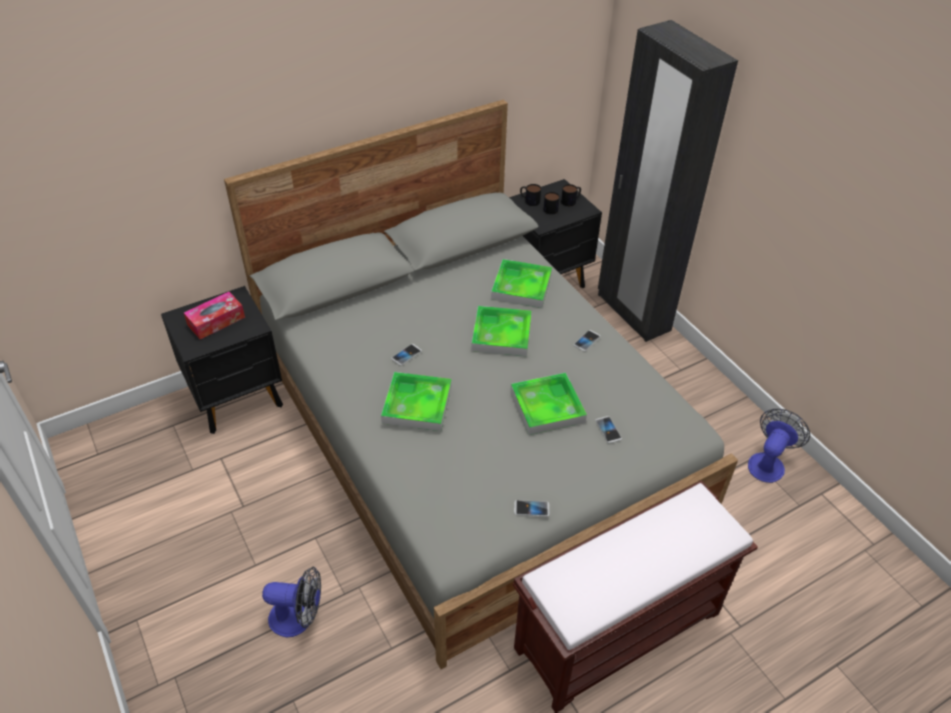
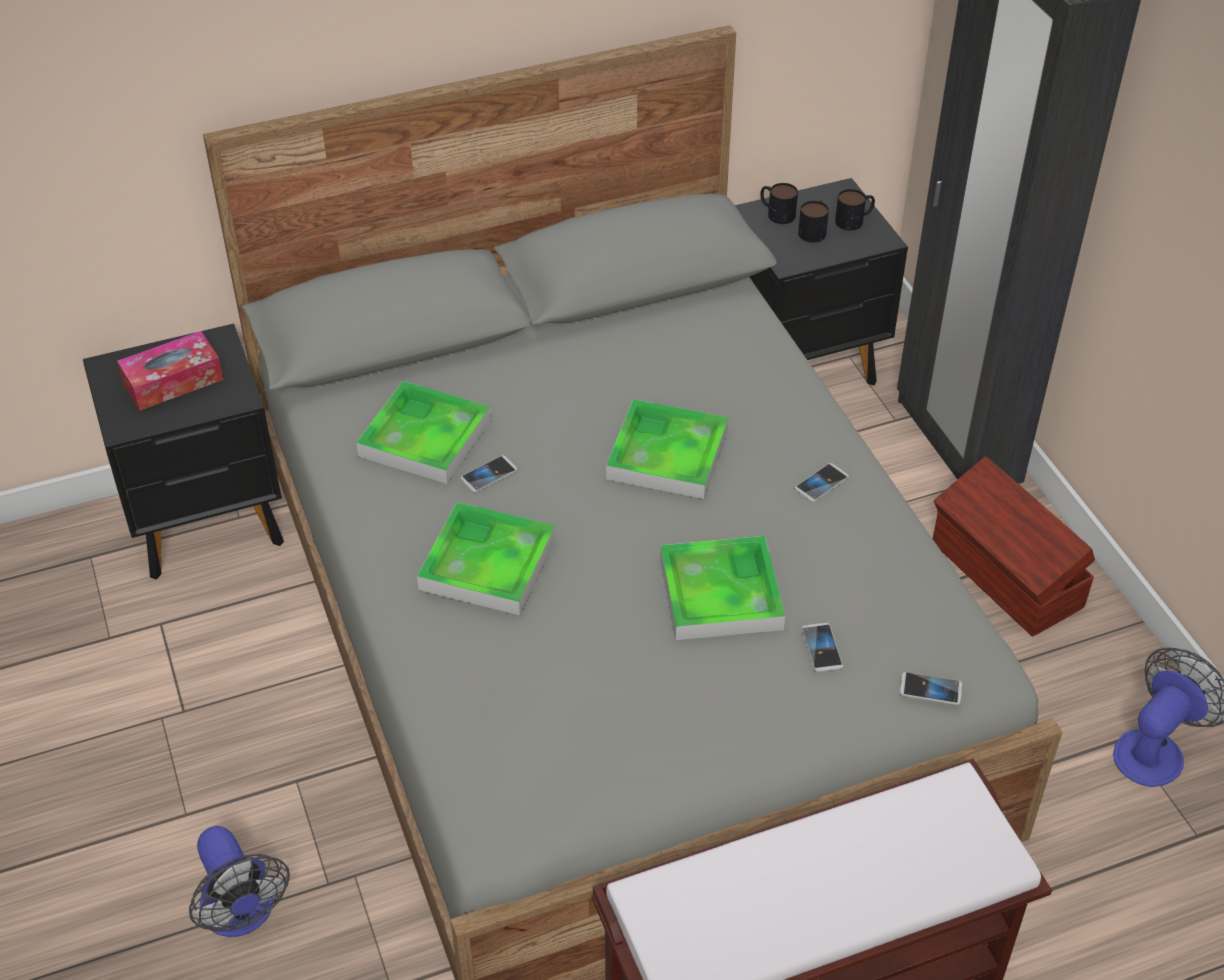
camera: 10 degrees right, 0 degrees up
fan [262,567,321,637] -> fan turned 45 degrees clockwise [189,826,290,937]
tray [491,259,552,308] -> tray moved to [356,381,491,484]
phone [514,500,549,517] -> phone moved to [900,672,962,705]
none -> brown storage box [933,456,1095,637]

